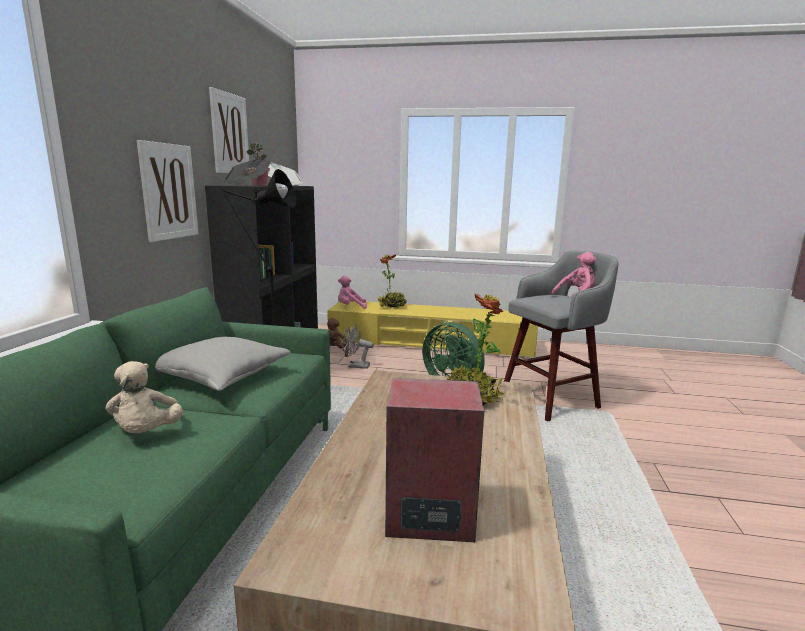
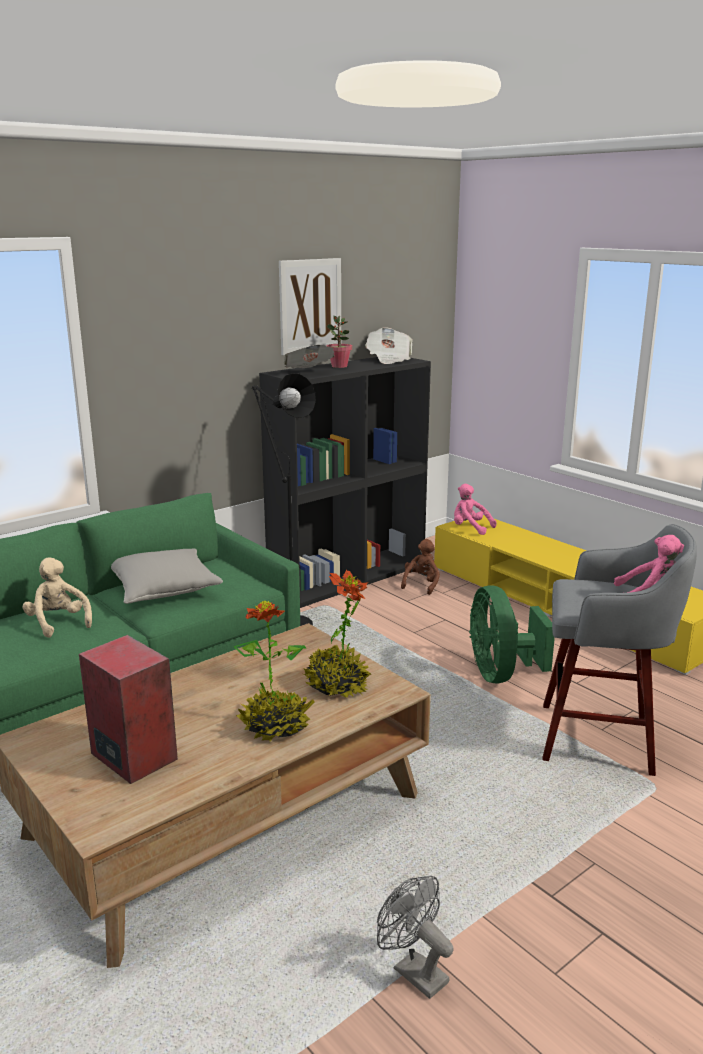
camera: 40 degrees right, 5 degrees up
beige plush toy [105,361,183,433] -> beige plush toy turned 120 degrees clockwise [23,557,92,638]
picture [137,140,199,242] -> none
grey fan [342,324,374,369] -> grey fan moved to [377,875,454,999]
potted plant [378,254,406,309] -> potted plant moved to [233,601,315,742]

